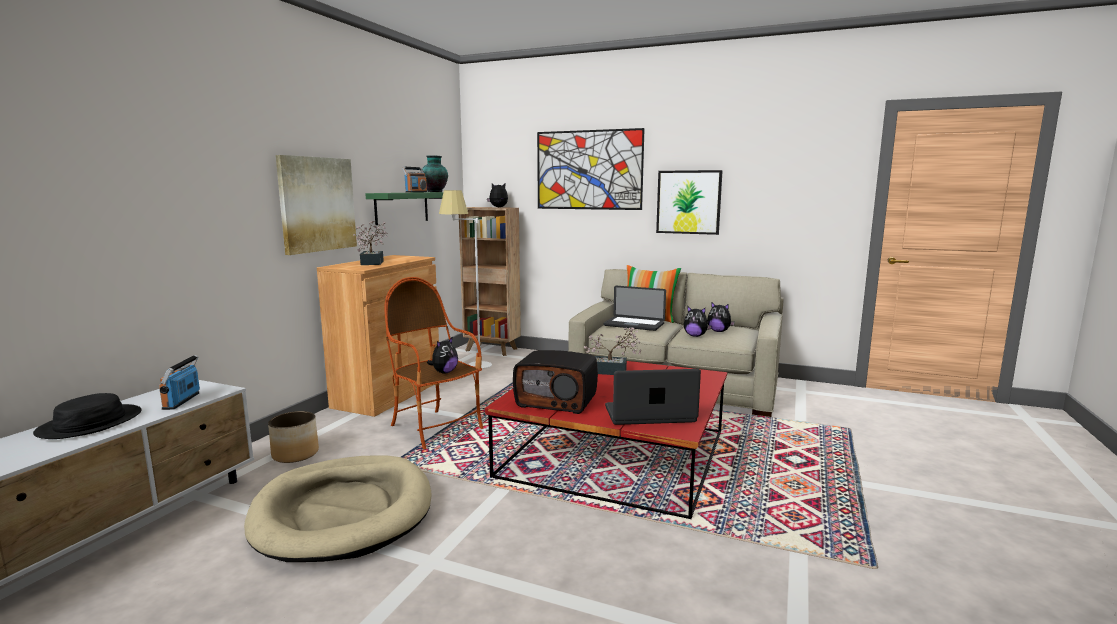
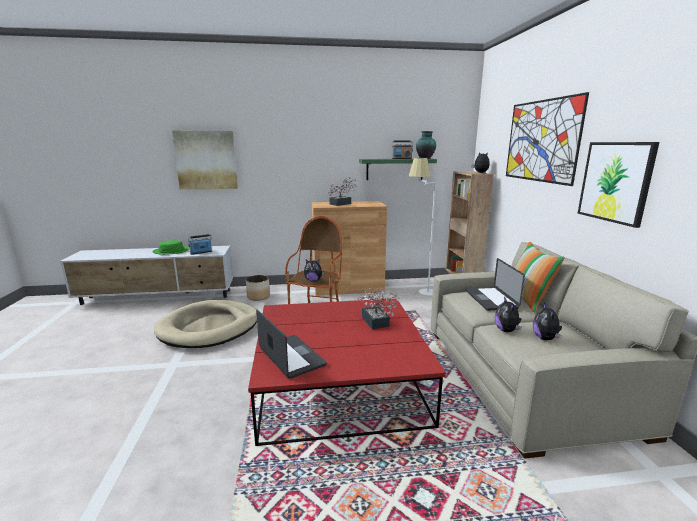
camera: 60 degrees right, 5 degrees up
black hat [33,393,141,439] -> green hat [152,240,190,255]
picture [275,155,357,255] -> picture moved to [172,131,238,190]
radio [513,350,598,414] -> none

